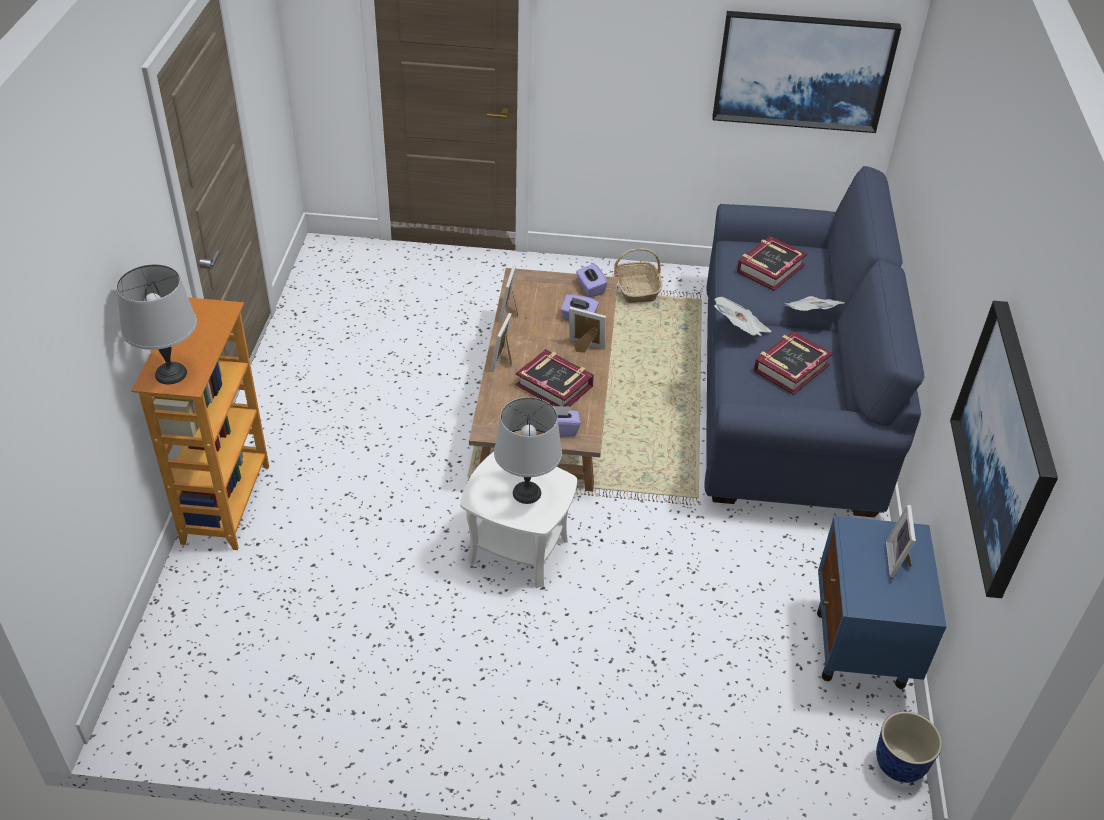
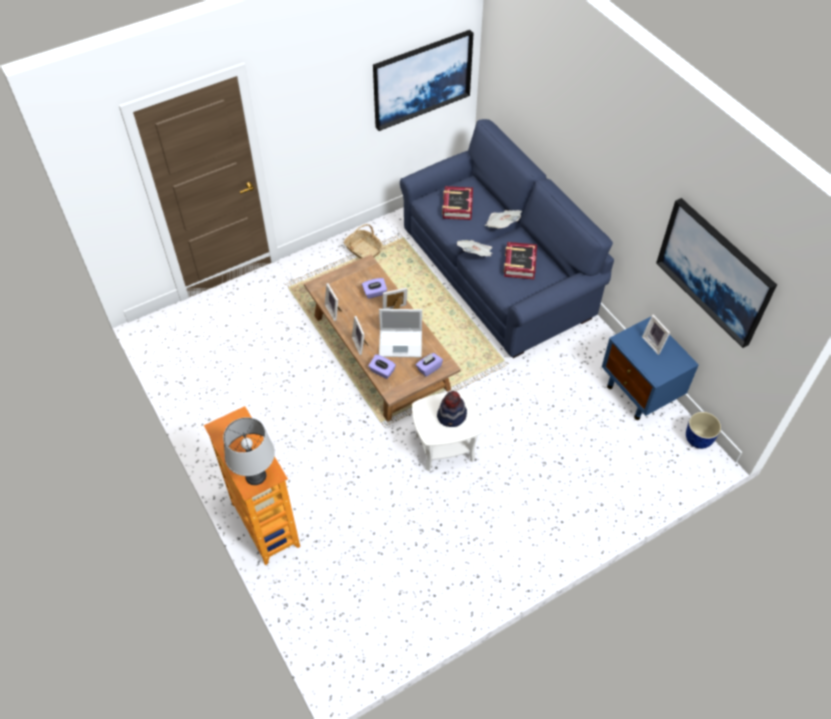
camera: 35 degrees left, 10 degrees up
grey table lamp [494,397,562,504] -> hat [437,391,467,427]
book [516,349,594,407] -> laptop [379,309,422,357]
purple tissue box [576,263,607,297] -> purple tissue box moved to [368,354,396,379]

